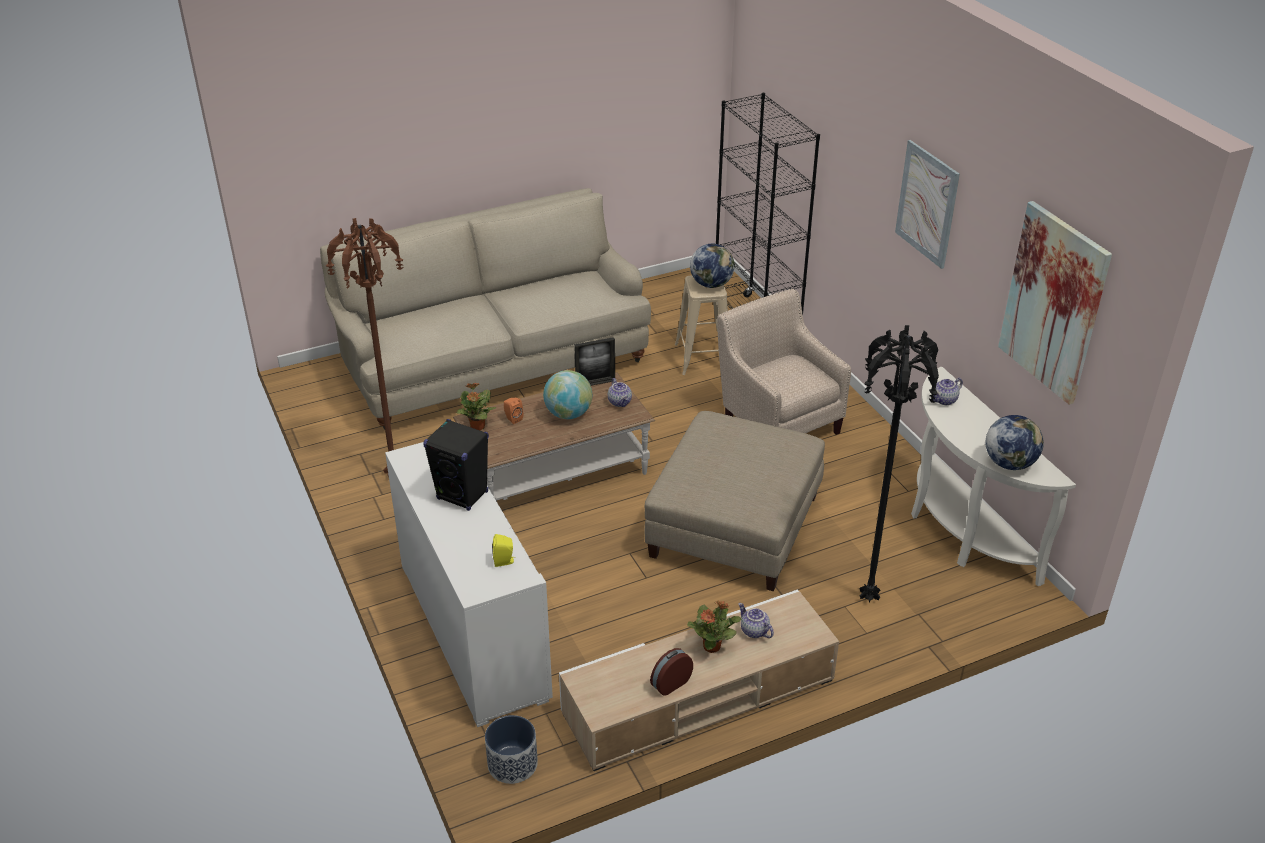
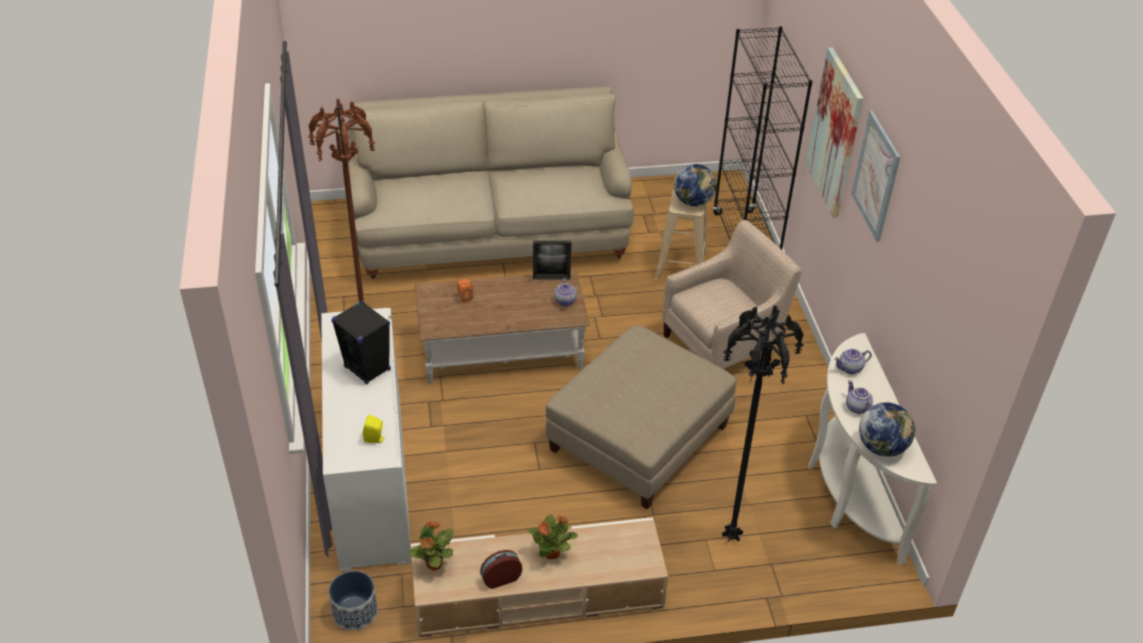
camera: 15 degrees right, 5 degrees up
potted plant [456,383,496,430] -> potted plant moved to [409,521,453,571]
globe [543,370,593,419] -> none
beige armchair [717,289,851,435] -> beige armchair turned 75 degrees clockwise [662,220,802,369]
teapot [738,603,774,638] -> teapot moved to [846,380,873,414]
picture [998,201,1112,405] -> picture moved to [806,47,863,218]

